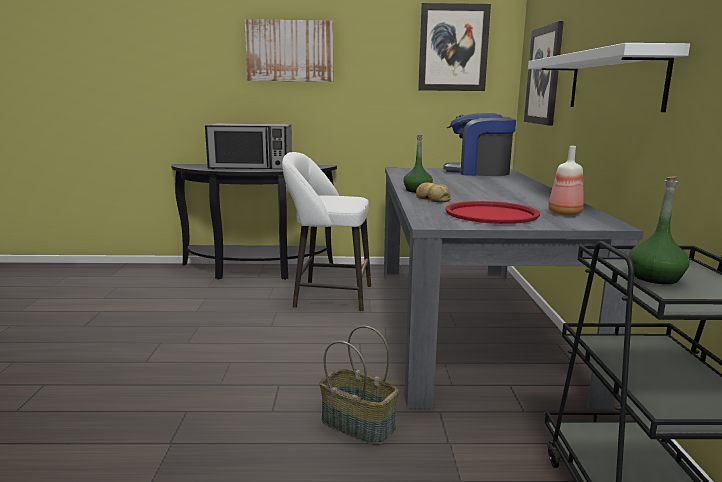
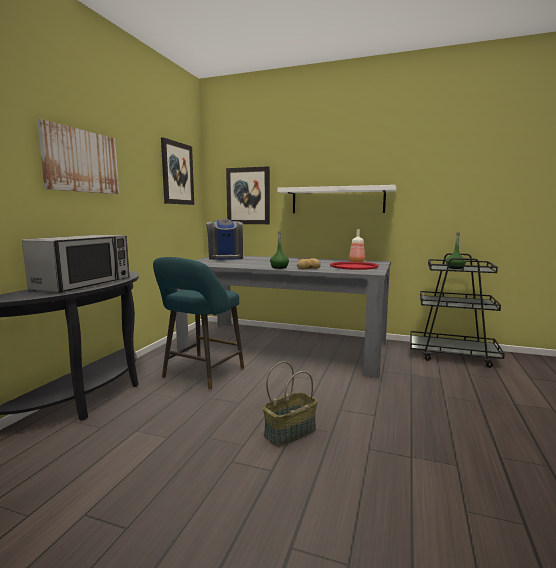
camera: 70 degrees left, 5 degrees down
white stool [282,152,371,312] -> turquoise stool [153,257,244,390]
basket [319,326,399,445] -> basket moved to [263,361,318,446]
coffee machine [443,113,516,176] -> coffee machine turned 45 degrees counterclockwise [206,219,243,260]

